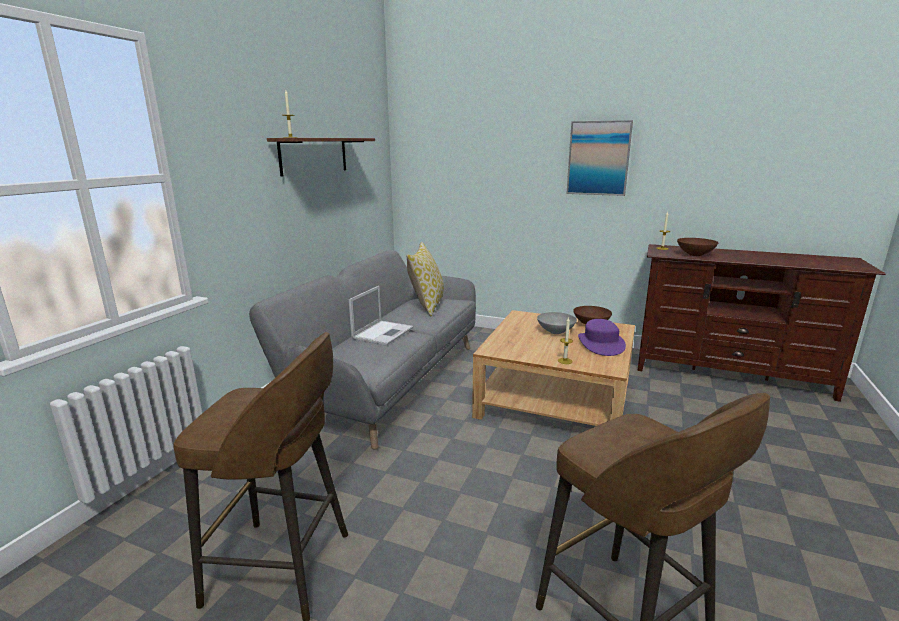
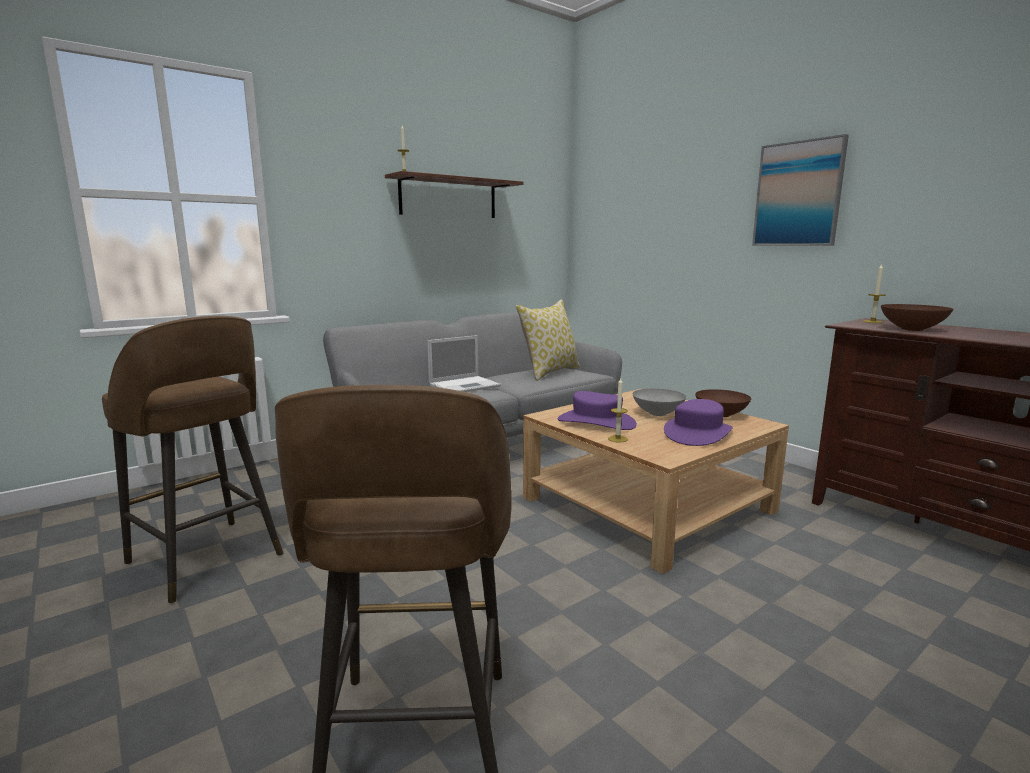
camera: 30 degrees right, 5 degrees down
none -> purple hat [557,391,637,430]

